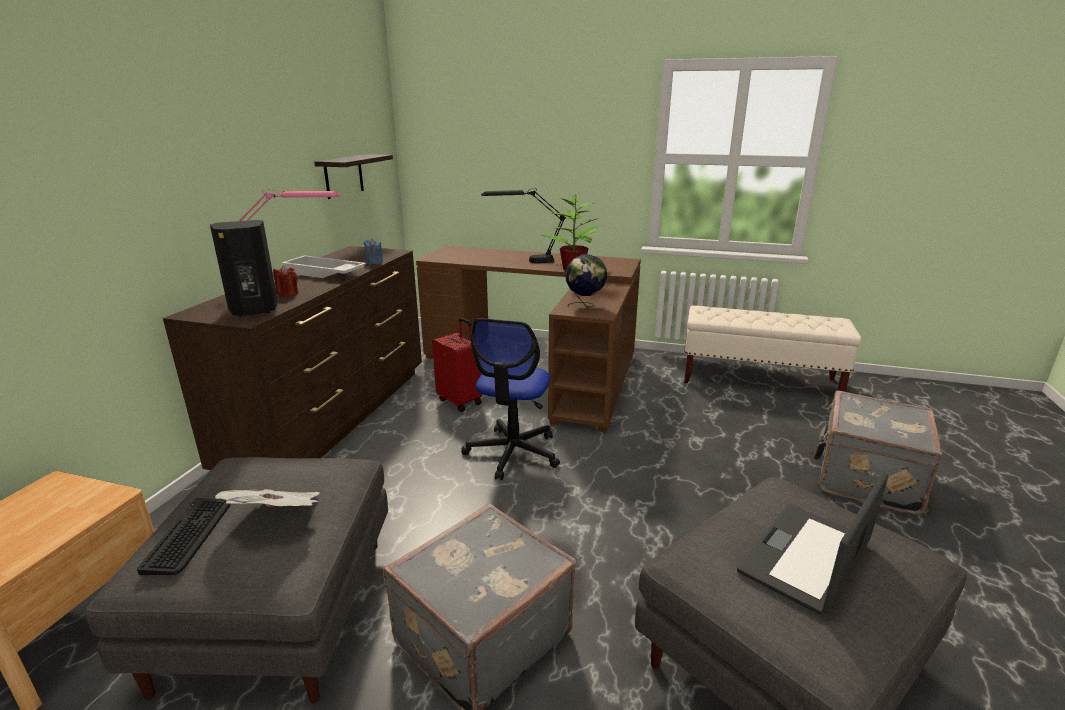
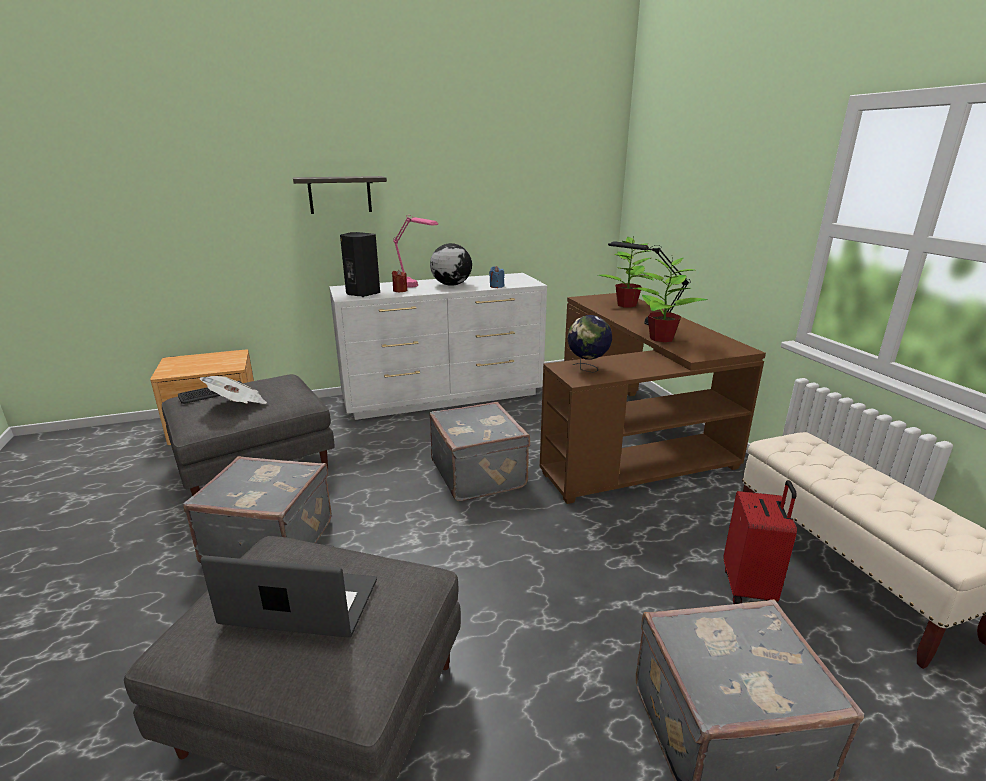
camera: 55 degrees right, 0 degrees up
brown dresser [163,246,422,470] -> white dresser [329,273,547,420]
white tray [281,255,366,278] -> globe [430,243,472,286]
shelf [314,154,393,199] -> shelf moved to [293,176,387,214]
red suitcase [432,318,482,412] -> red suitcase moved to [724,480,797,604]
office chair [461,318,560,480] -> grey suitcase [429,402,530,501]
none -> potted plant [598,237,654,308]

